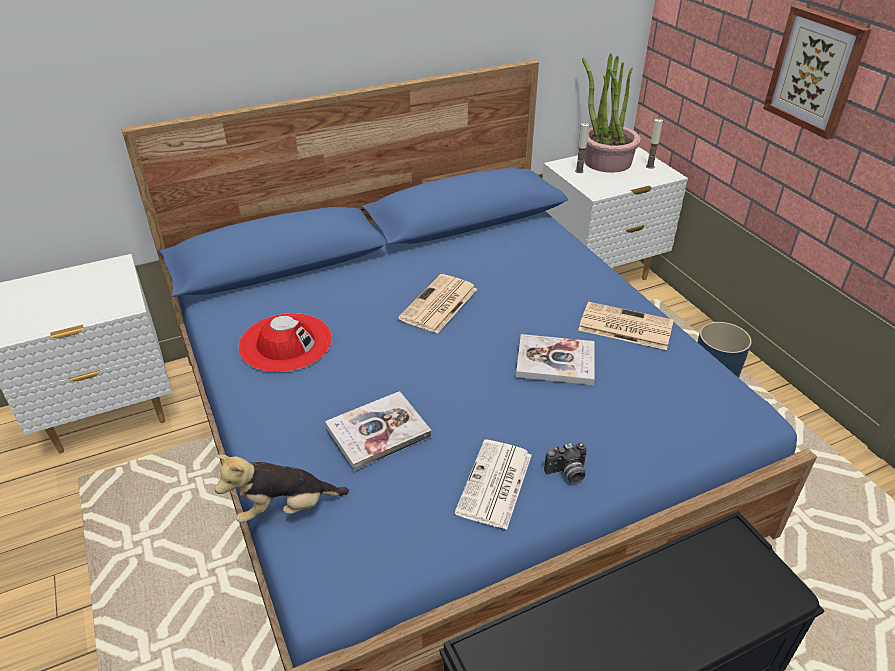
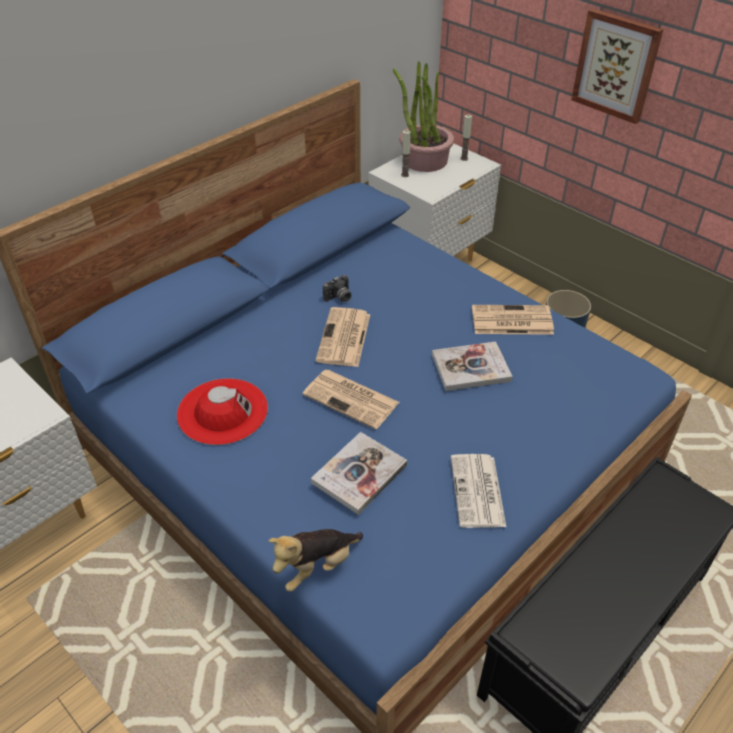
camera: 20 degrees left, 5 degrees up
camera [544,442,587,483] -> camera moved to [323,275,352,302]
none -> newspaper [303,370,400,429]

